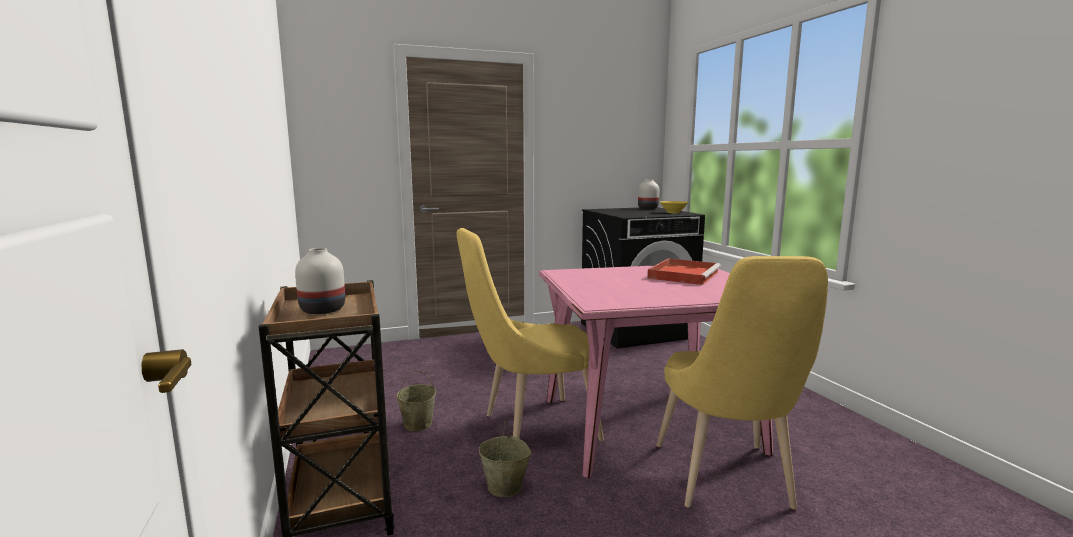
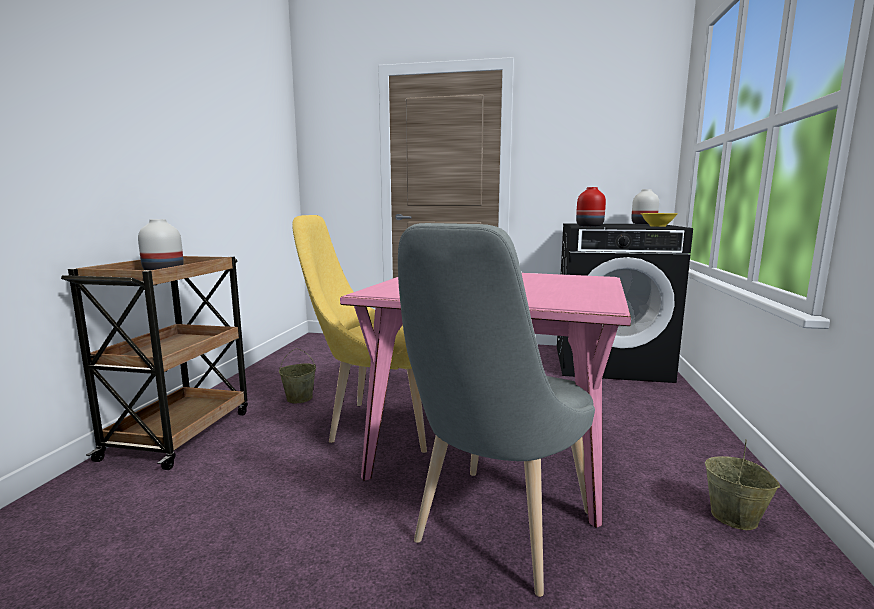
camera: 30 degrees right, 0 degrees up
beige bucket [479,421,531,497] -> beige bucket moved to [705,439,780,530]
red tray [647,258,721,285] -> none
yellow chair [656,256,828,509] -> grey chair [398,223,595,597]
none -> red vase [576,187,606,227]

